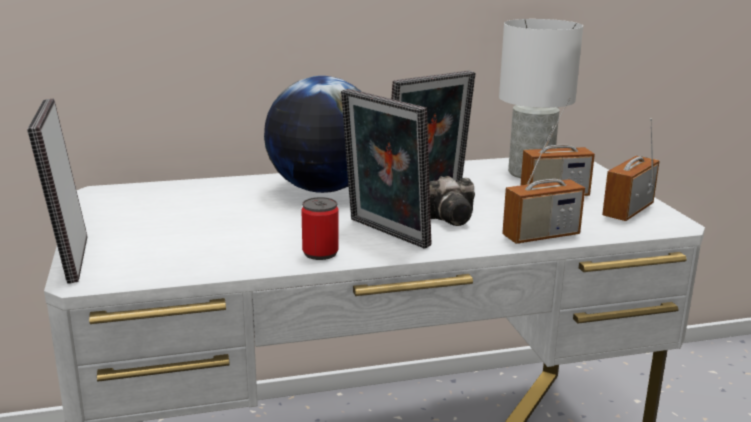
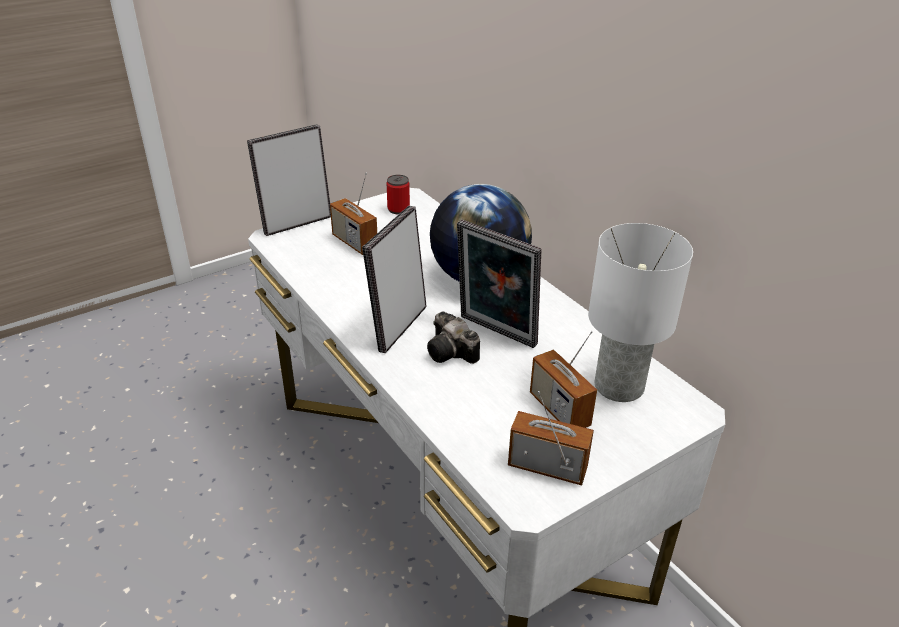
camera: 70 degrees right, 15 degrees up
can [301,197,339,260] -> can moved to [387,175,410,214]
radio [502,126,585,244] -> radio moved to [330,173,377,255]

